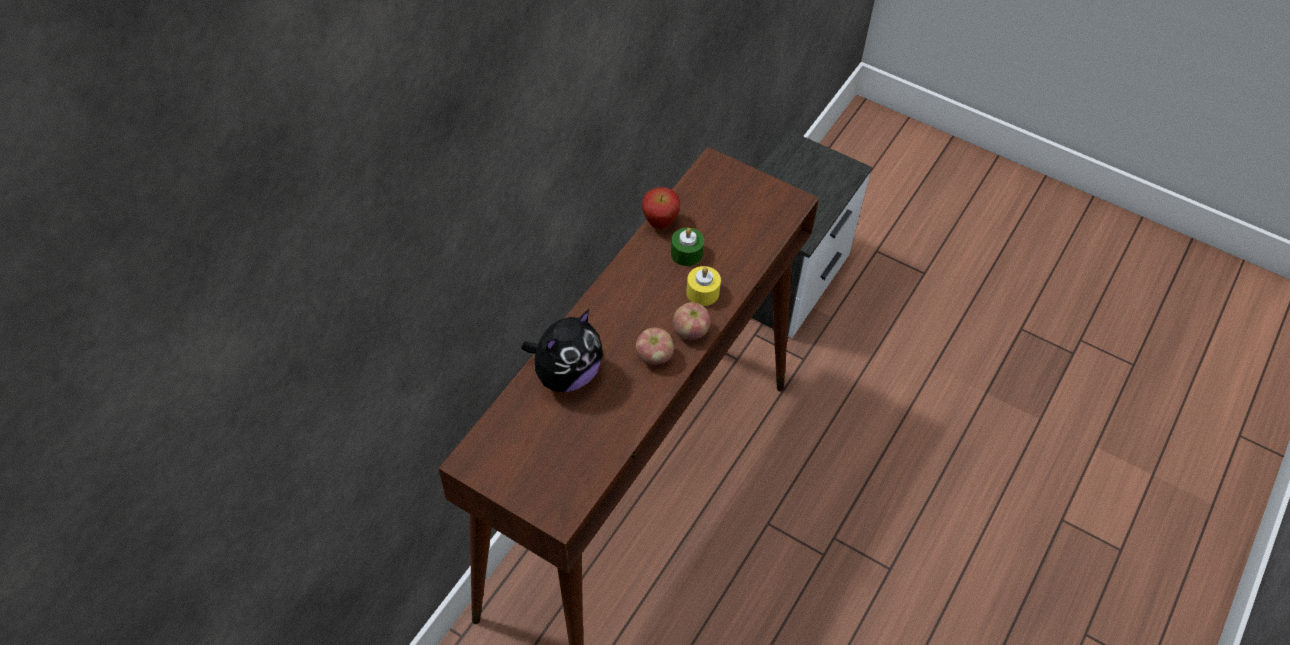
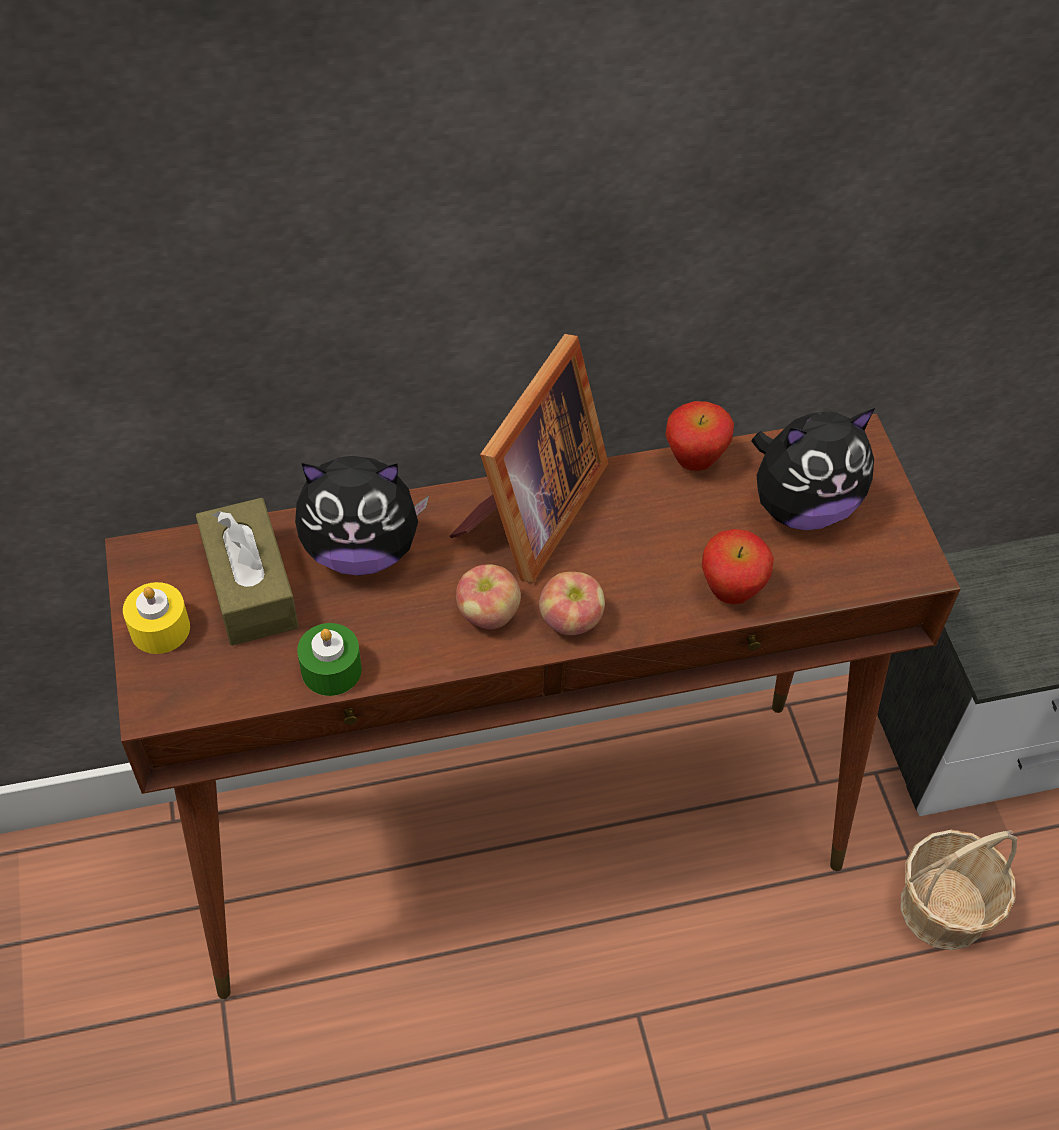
camera: 45 degrees right, 0 degrees up
green candle [671,227,704,266] -> green candle moved to [297,623,362,696]
yellow candle [686,266,721,306] -> yellow candle moved to [123,582,190,654]
none -> brown tissue box [196,498,299,646]
none -> picture frame [450,334,608,583]
none -> apple [702,529,774,604]
none -> plush toy [751,408,875,530]
none -> basket [901,830,1017,950]

